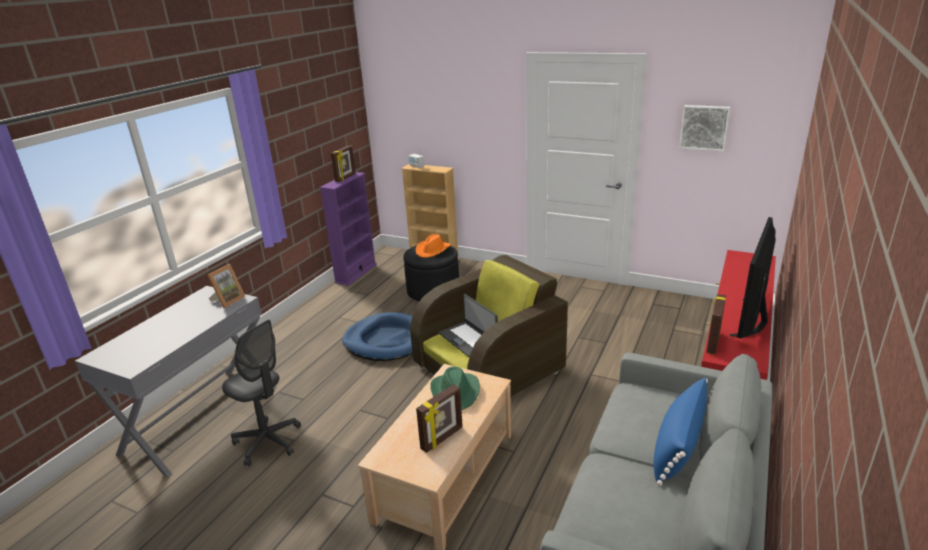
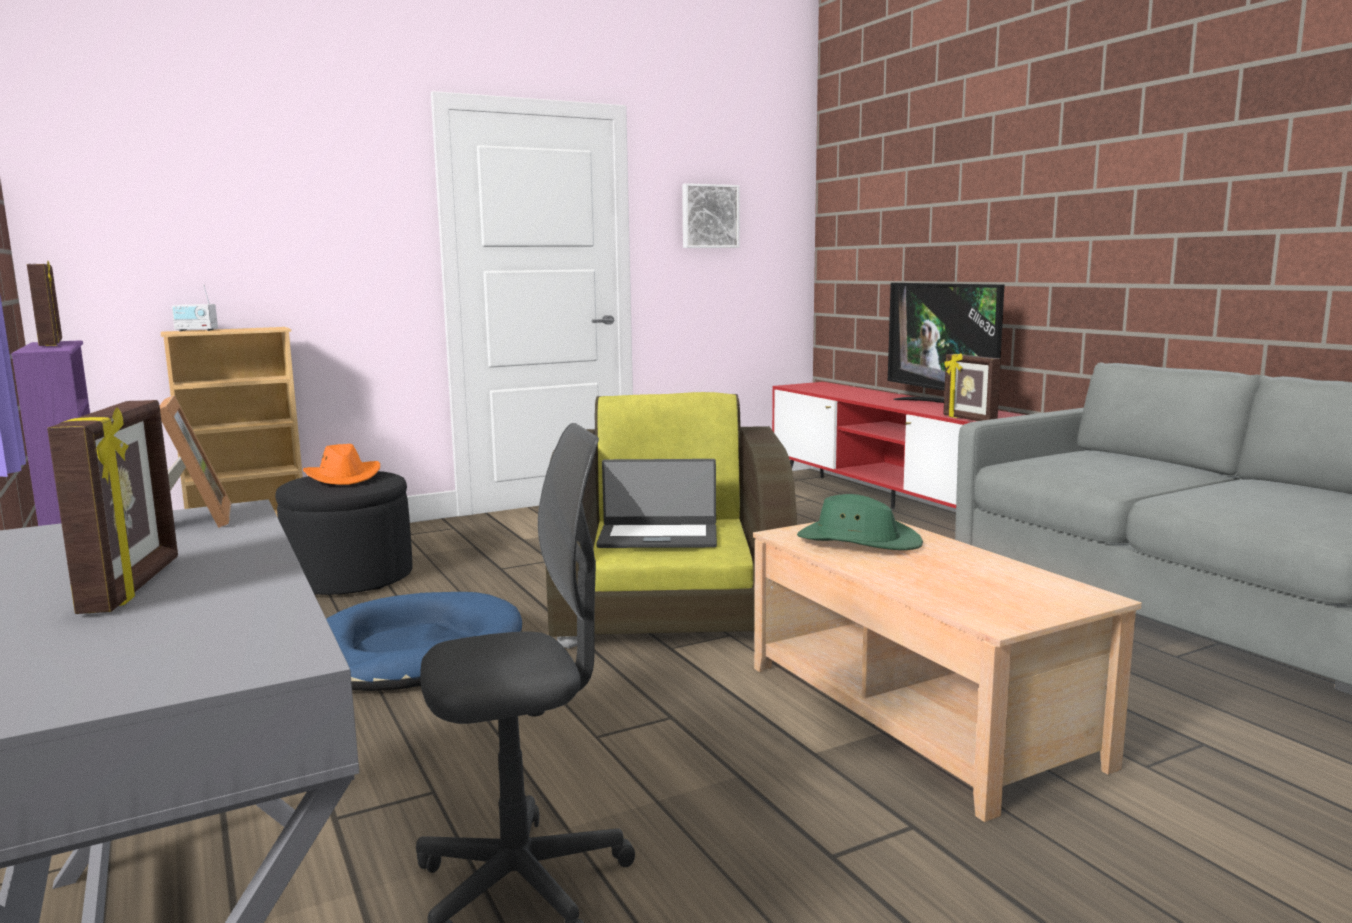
camera: 55 degrees left, 15 degrees down
picture frame [416,384,463,453] -> picture frame moved to [47,400,178,614]
blue pillow [654,378,708,486] -> none

